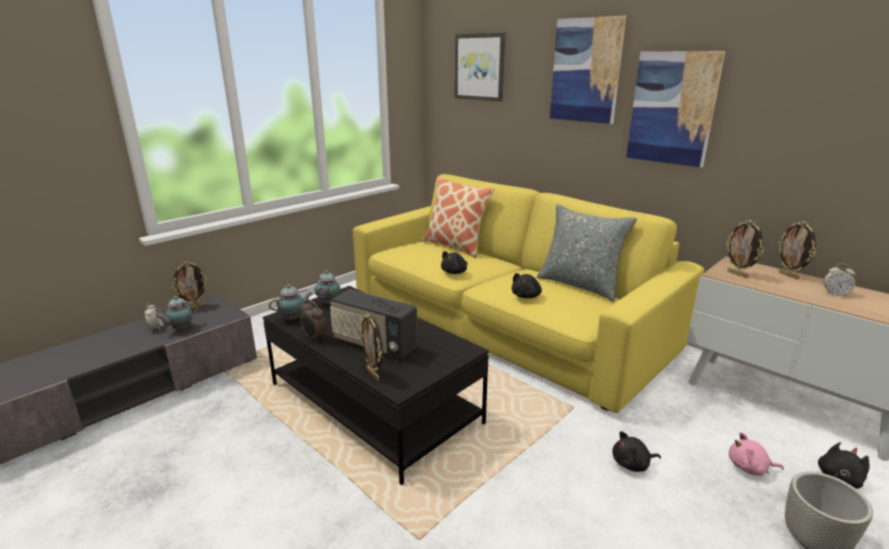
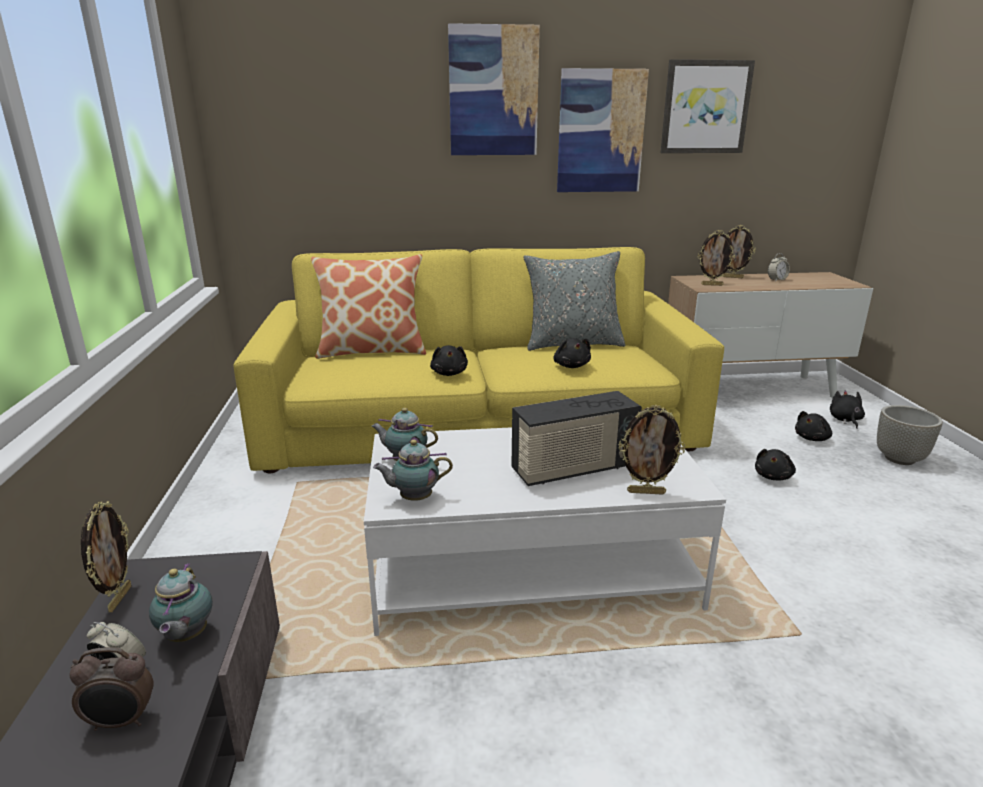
camera: 50 degrees left, 0 degrees up
black coffee table [263,286,489,485] -> white coffee table [364,427,726,636]
teapot [269,284,313,320] -> teapot turned 105 degrees counterclockwise [373,440,453,501]
alarm clock [300,300,326,342] -> alarm clock moved to [69,647,154,731]
picture [455,32,506,101] -> picture moved to [660,59,755,153]
pink plush toy [729,432,784,476] -> black plush toy [795,411,832,441]

